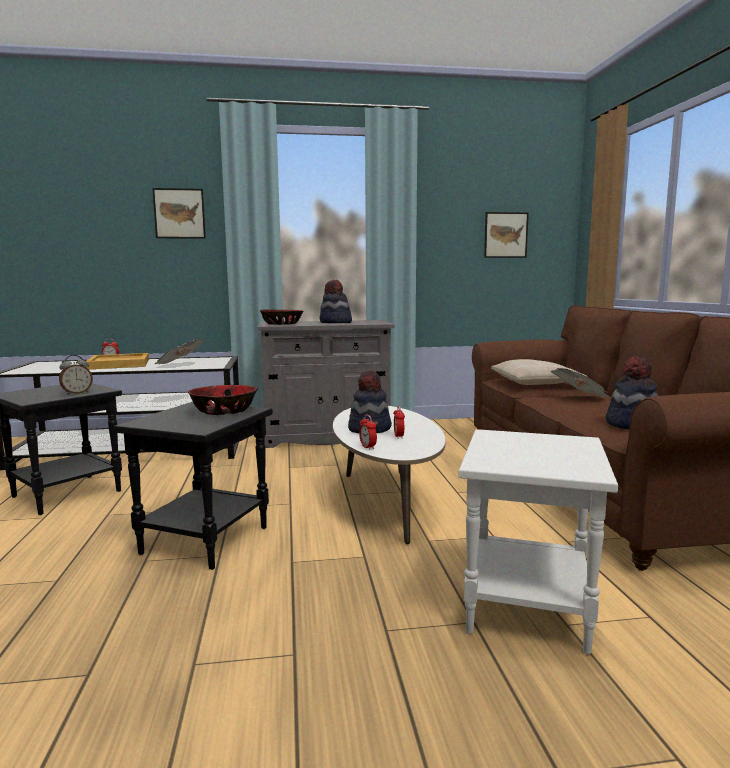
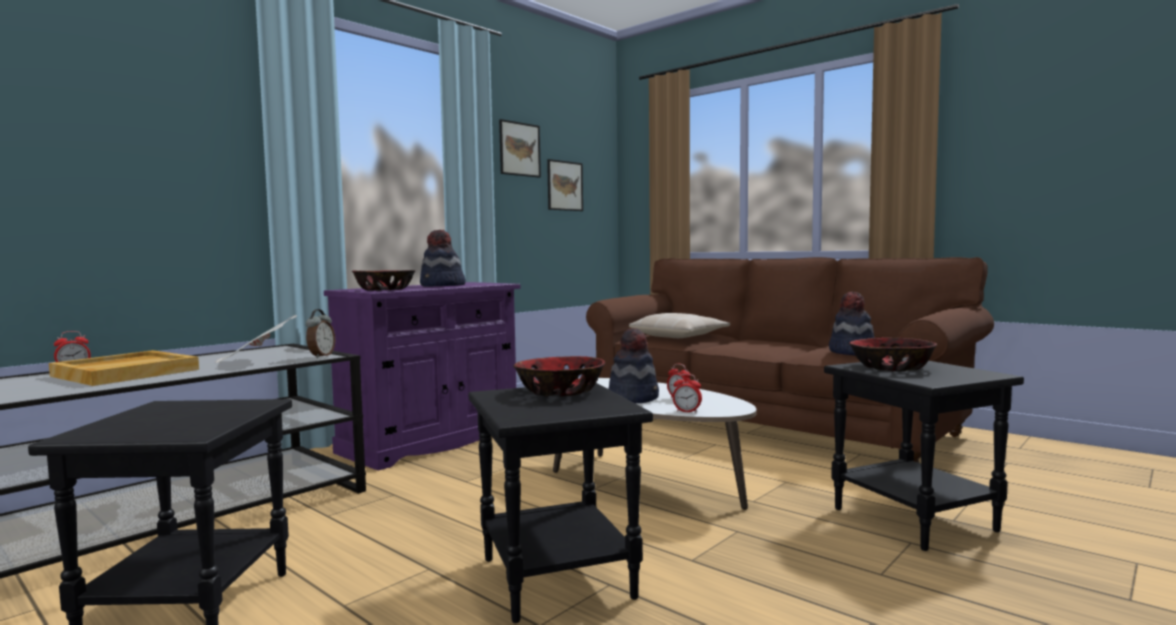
camera: 40 degrees left, 5 degrees down
alarm clock [59,355,93,395] -> alarm clock moved to [306,309,335,358]
picture [152,188,206,239] -> picture moved to [499,119,541,177]
grey cabinet [258,320,394,448] -> purple cabinet [324,282,520,471]
white side table [458,429,618,654] -> black side table [824,357,1024,551]
newspaper [551,368,609,397] -> none
none -> bowl [849,337,937,372]

